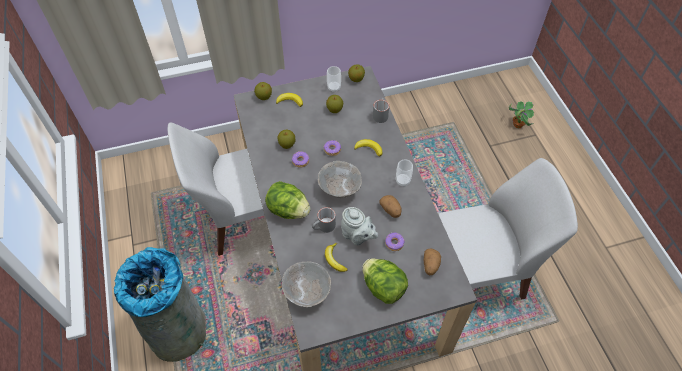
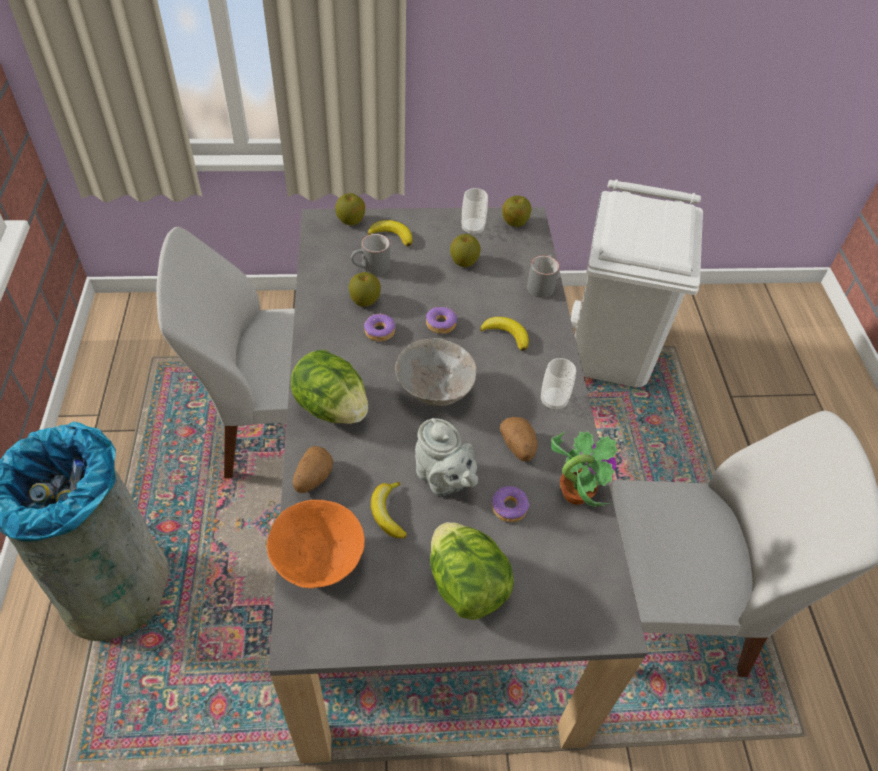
camera: 10 degrees right, 5 degrees down
grey bowl [282,261,331,307] -> orange bowl [267,500,365,588]
grey mug [312,207,336,233] -> grey mug moved to [351,234,390,276]
potato [424,248,441,275] -> potato moved to [293,446,333,493]
potted plant [509,101,534,128] -> potted plant moved to [551,431,618,507]
none -> white trash can [571,179,703,387]

